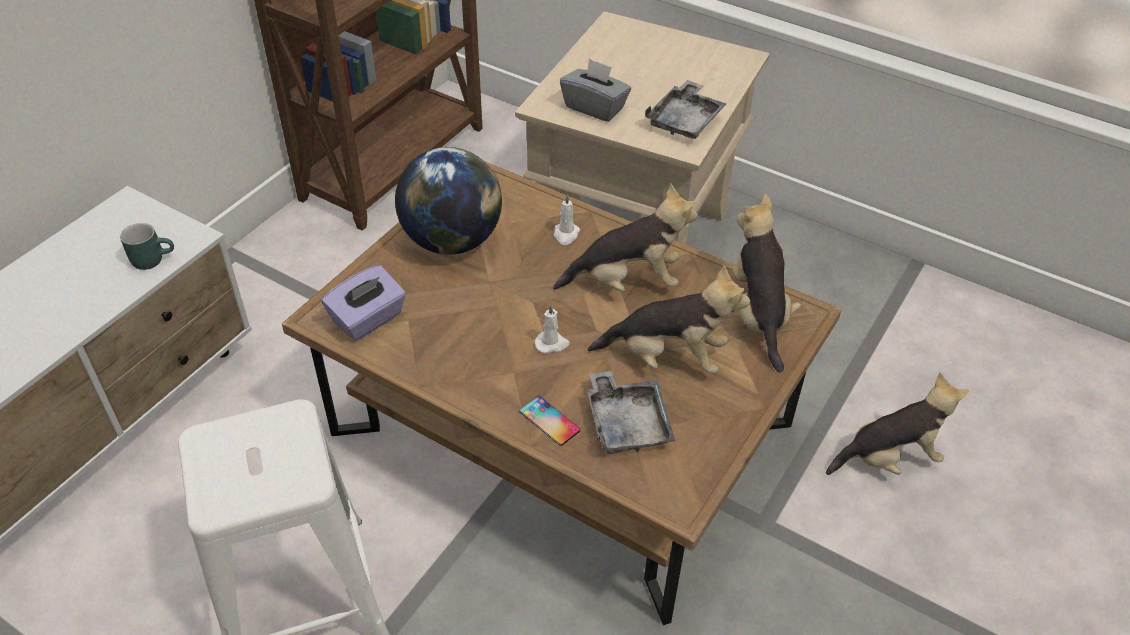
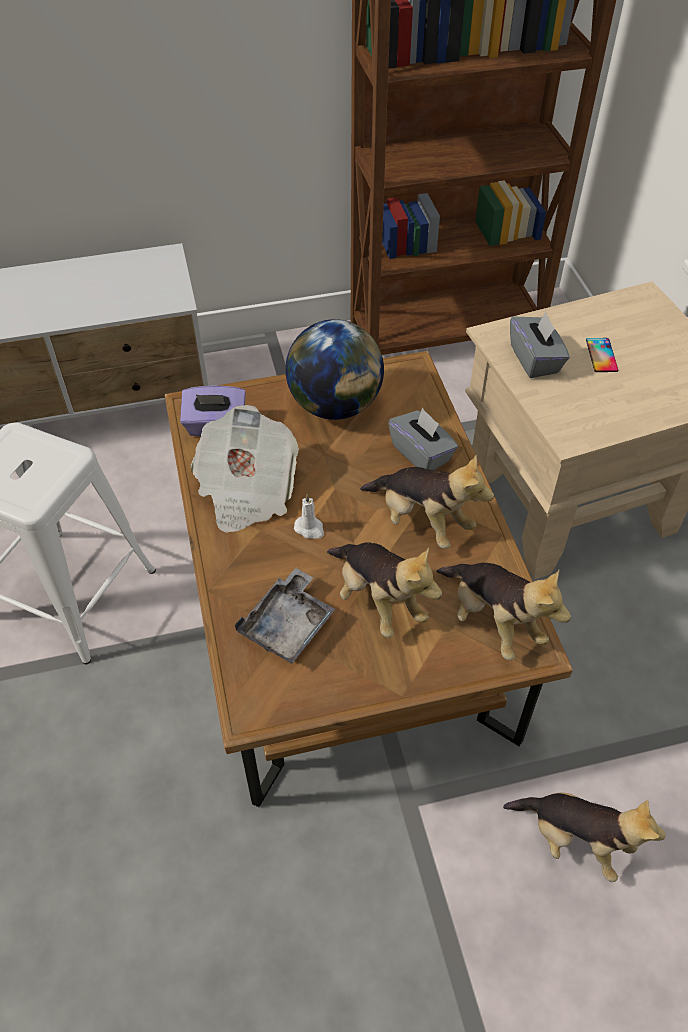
camera: 45 degrees right, 5 degrees up
turquoise mug [120,223,174,270] -> none
phone [519,396,581,446] -> phone moved to [586,338,618,372]
white candle [554,194,580,245] -> grey tissue box [388,407,458,470]
grey tray [645,80,727,139] -> none
plush toy [732,194,801,372] -> plush toy turned 105 degrees clockwise [436,563,571,660]
none -> newspaper [191,405,299,533]

